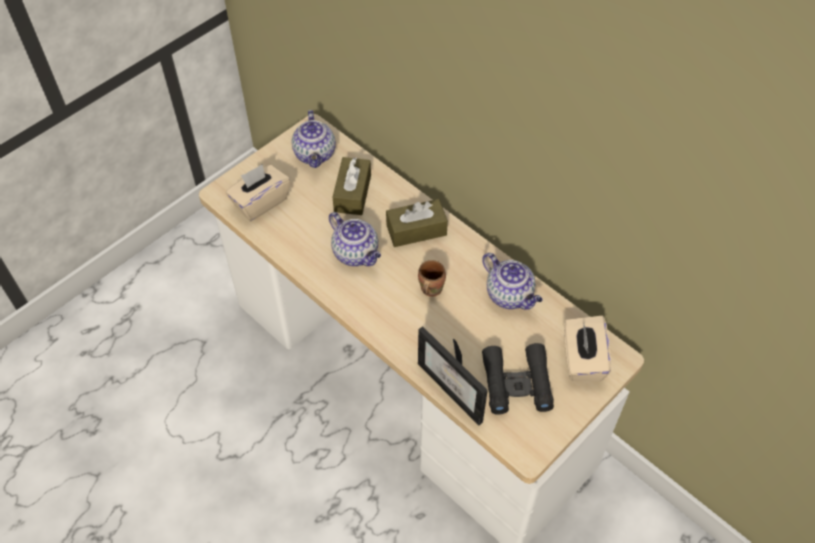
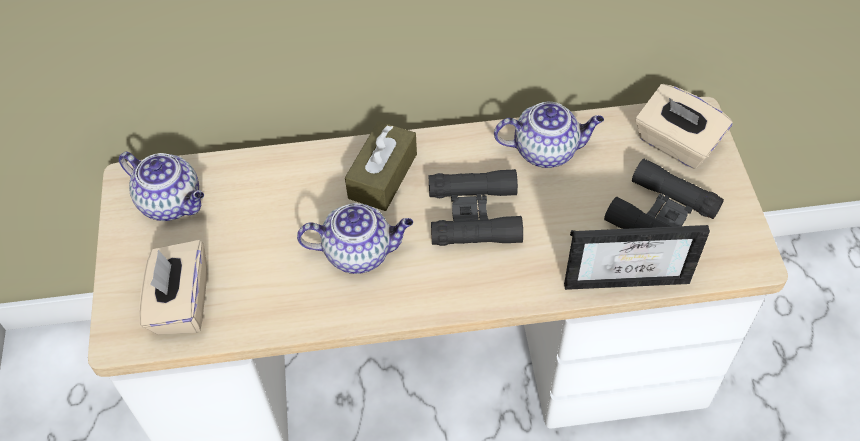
camera: 50 degrees left, 0 degrees up
brown tissue box [332,157,371,215] -> none
brown mug [418,260,446,297] -> black binoculars [428,169,523,246]

